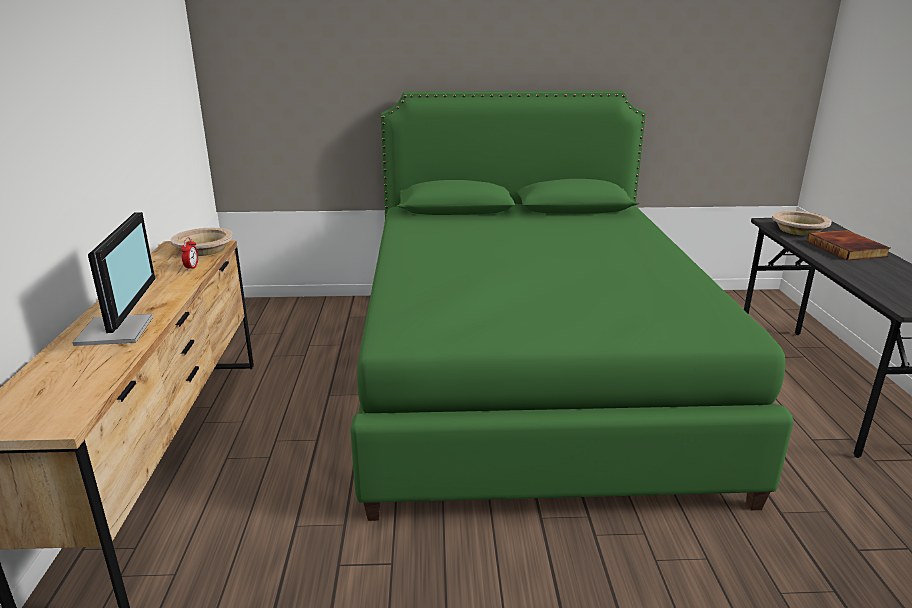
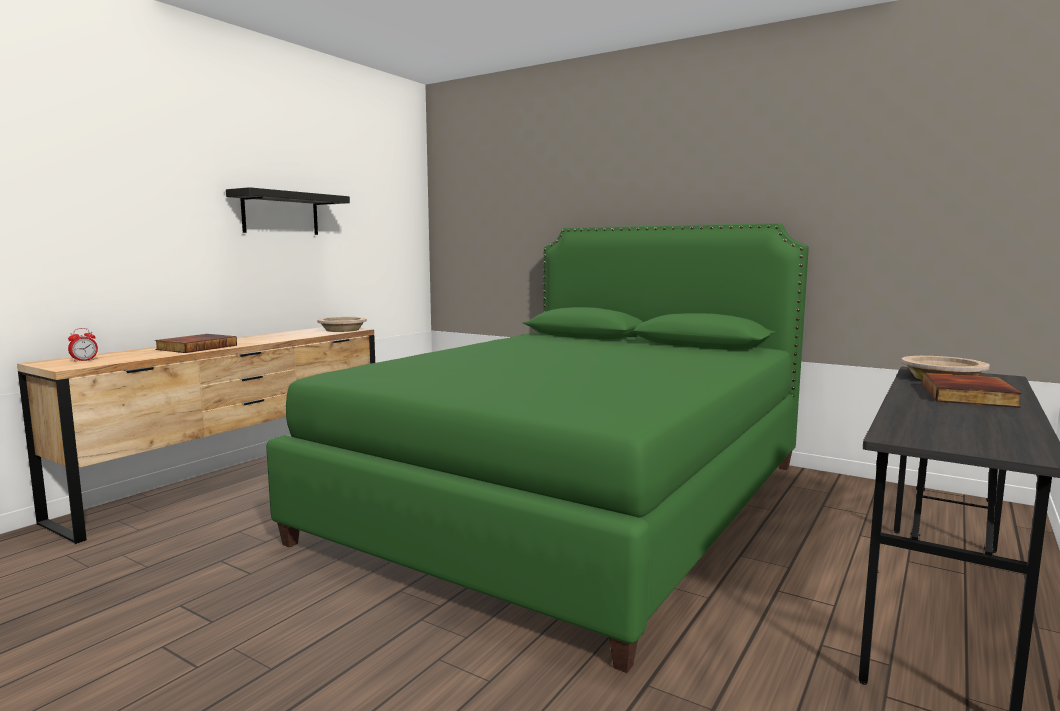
camera: 35 degrees right, 15 degrees down
monitor [72,212,155,346] -> book [155,334,237,353]
alarm clock [181,237,198,271] -> alarm clock moved to [68,328,98,362]
none -> black shelf [226,187,350,235]

